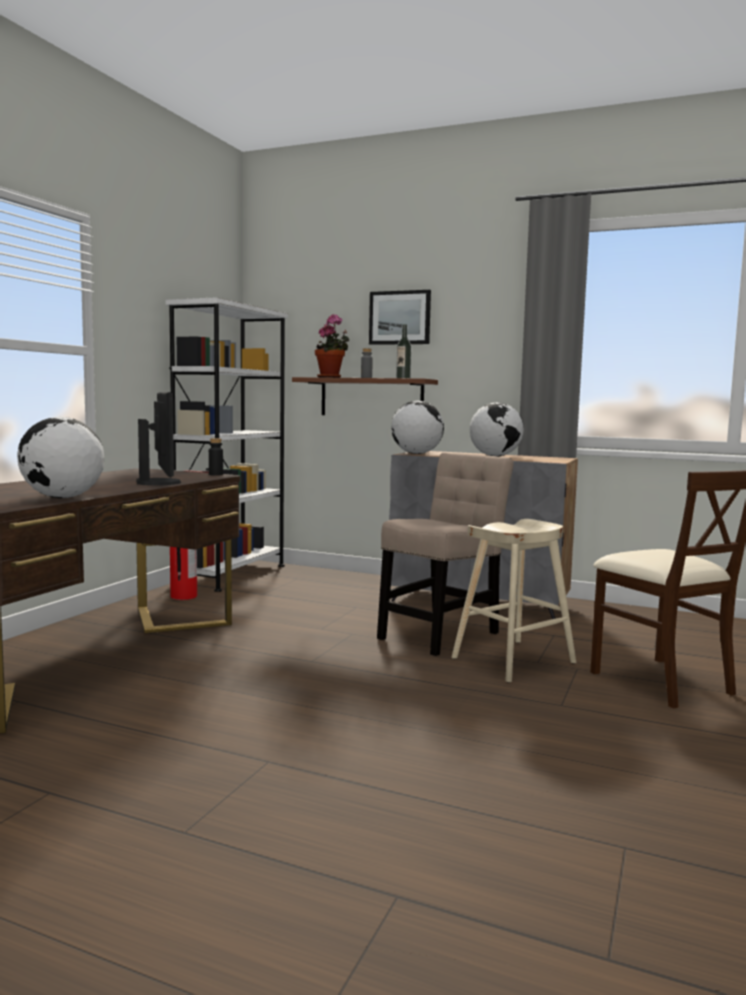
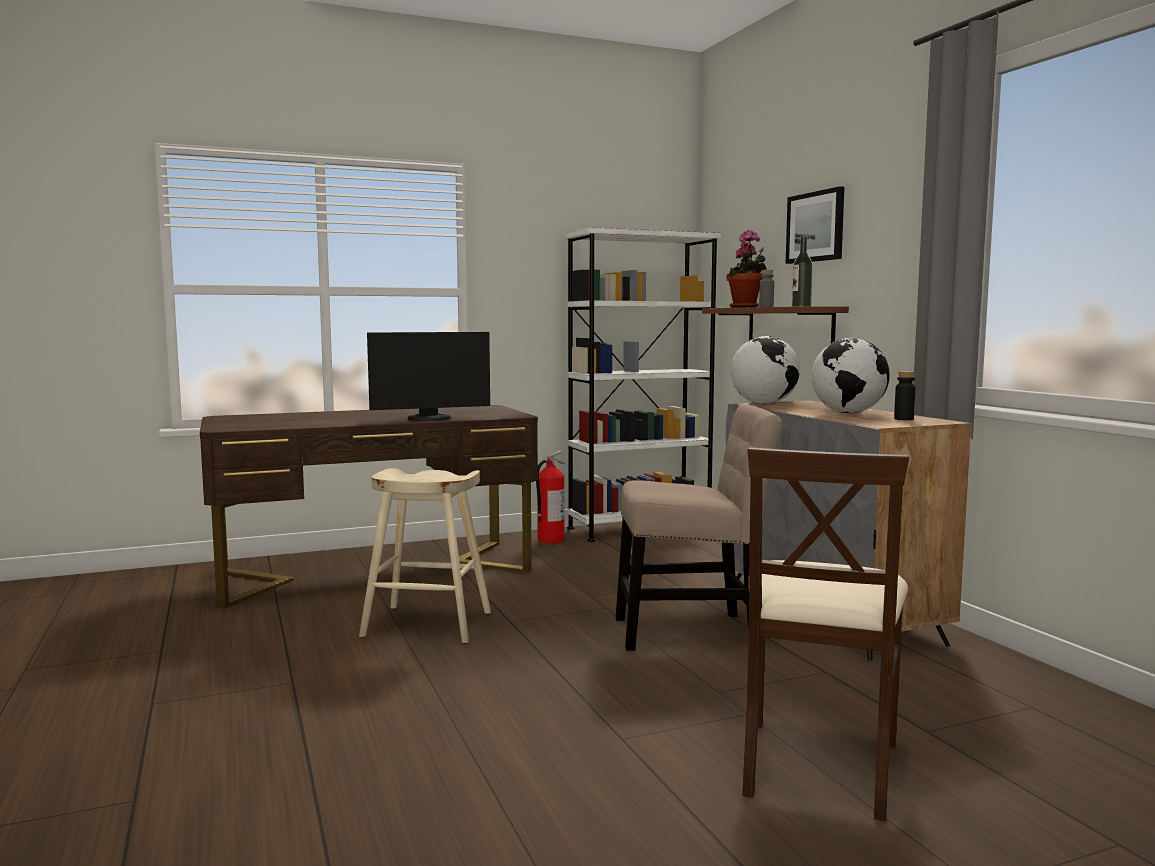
camera: 45 degrees right, 0 degrees up
globe [17,417,104,498] -> none
monitor [137,392,181,486] -> monitor turned 45 degrees clockwise [367,332,490,421]
black bottle [209,438,223,476] -> black bottle moved to [894,371,915,420]
beige stool [451,519,576,683] -> beige stool moved to [359,468,491,644]

